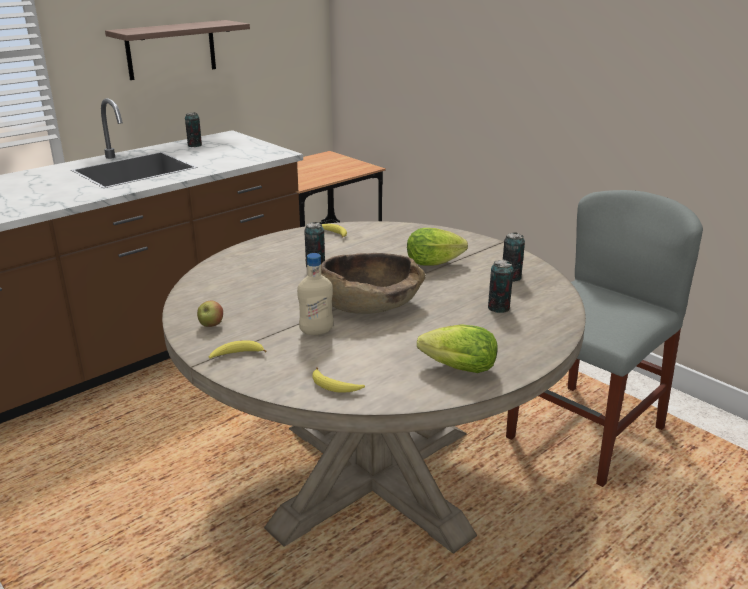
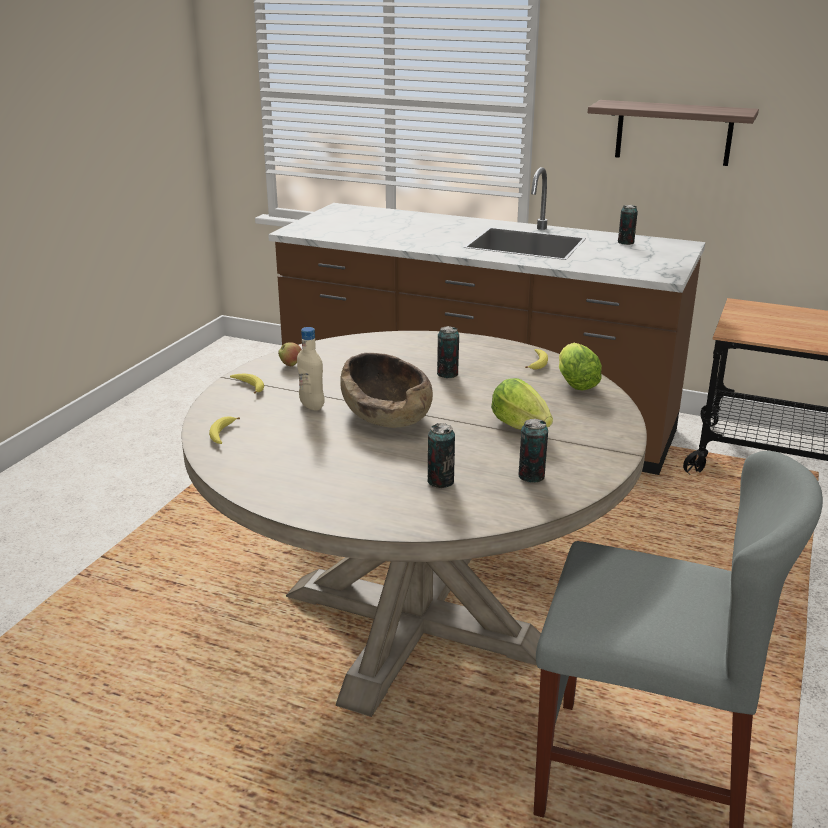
camera: 65 degrees right, 0 degrees up
lettuce [417,324,498,373] -> lettuce moved to [559,343,602,391]

